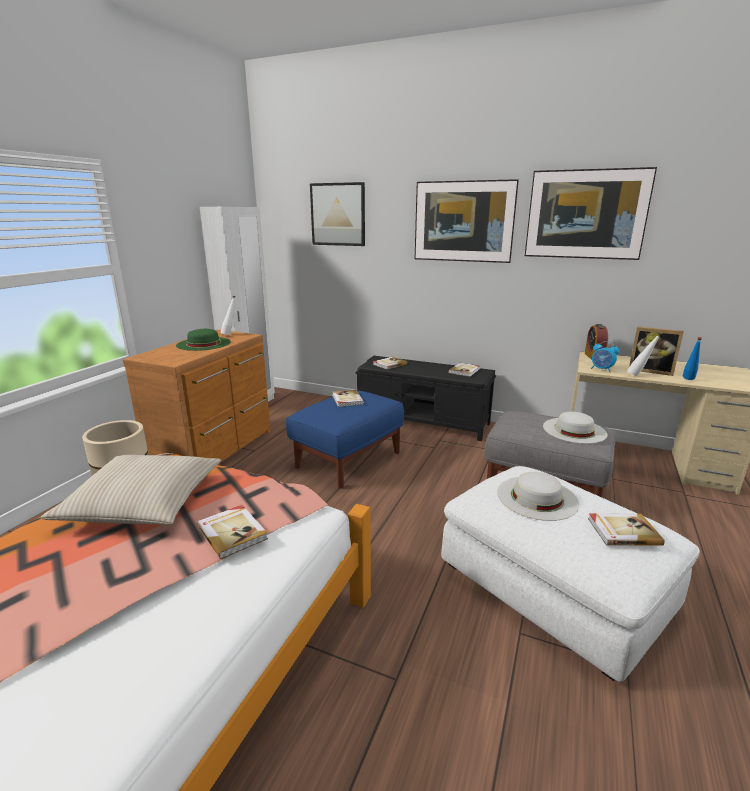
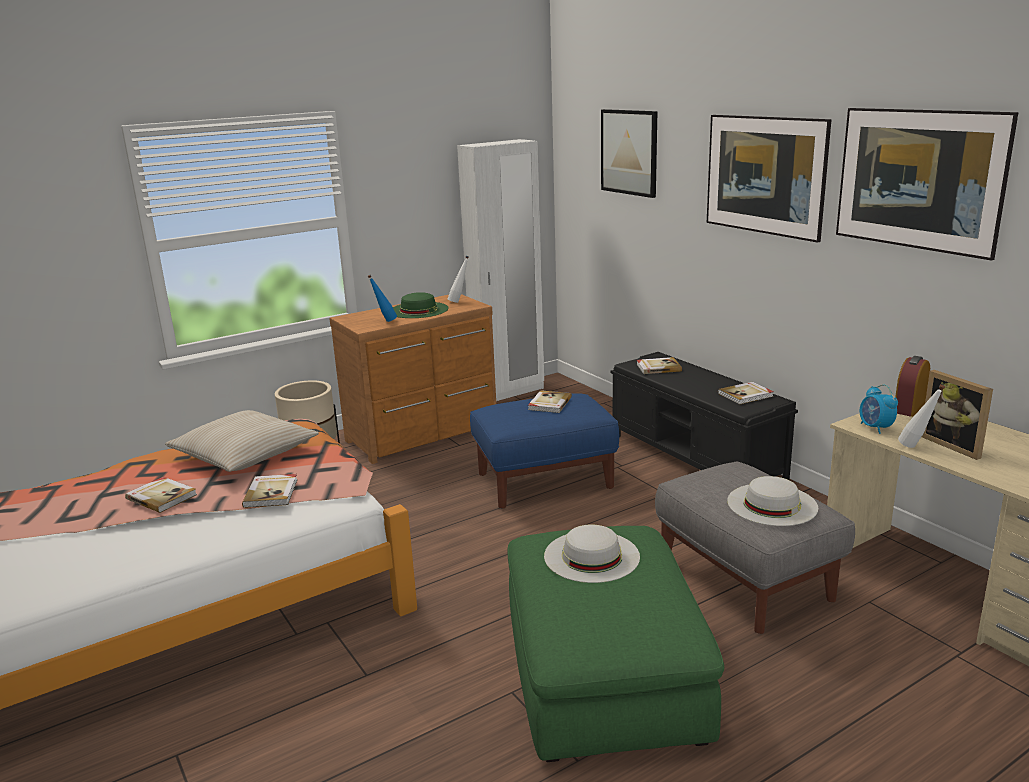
camera: 35 degrees right, 0 degrees up
white ottoman [441,466,700,682] -> green ottoman [507,526,724,762]
book [588,513,665,546] -> book moved to [125,477,197,513]
blue bottle [683,337,702,380] -> blue bottle moved to [368,275,397,322]

